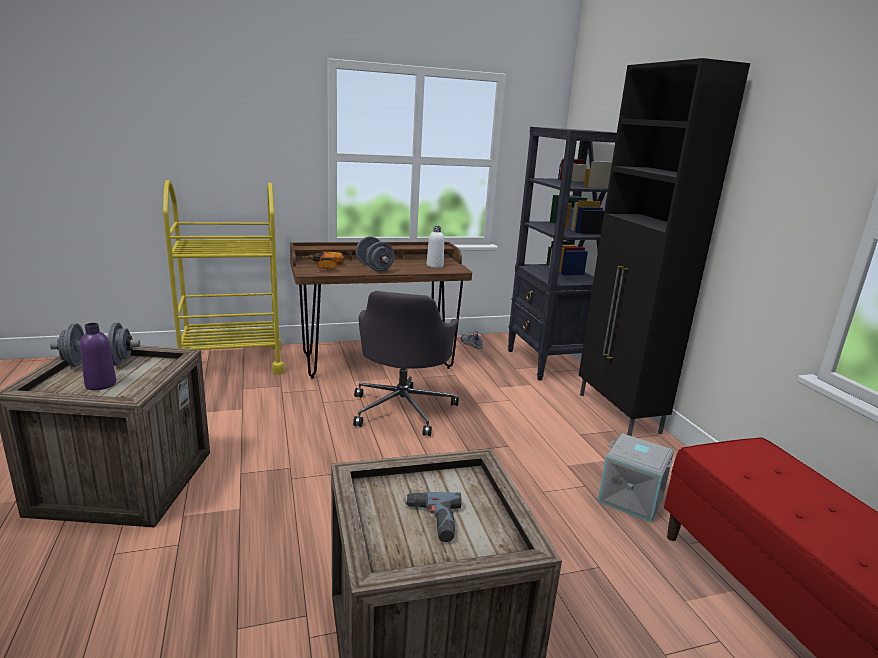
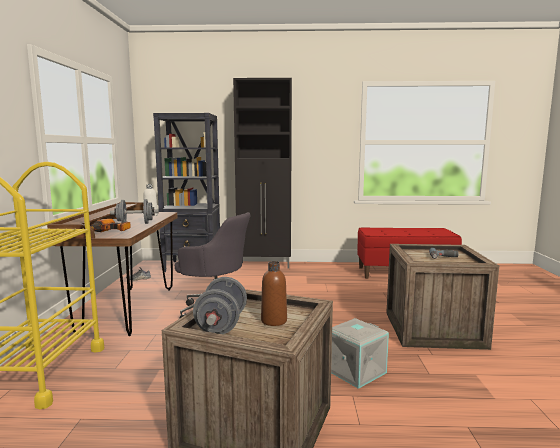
camera: 70 degrees left, 10 degrees down
purple bottle [80,323,116,390] -> brown bottle [261,261,287,326]
grey storage box [598,433,674,523] -> grey storage box moved to [331,318,389,389]

